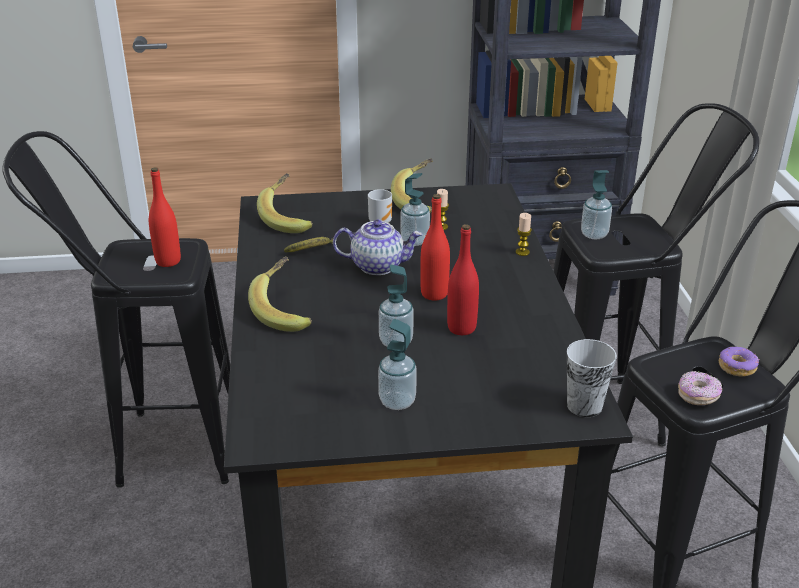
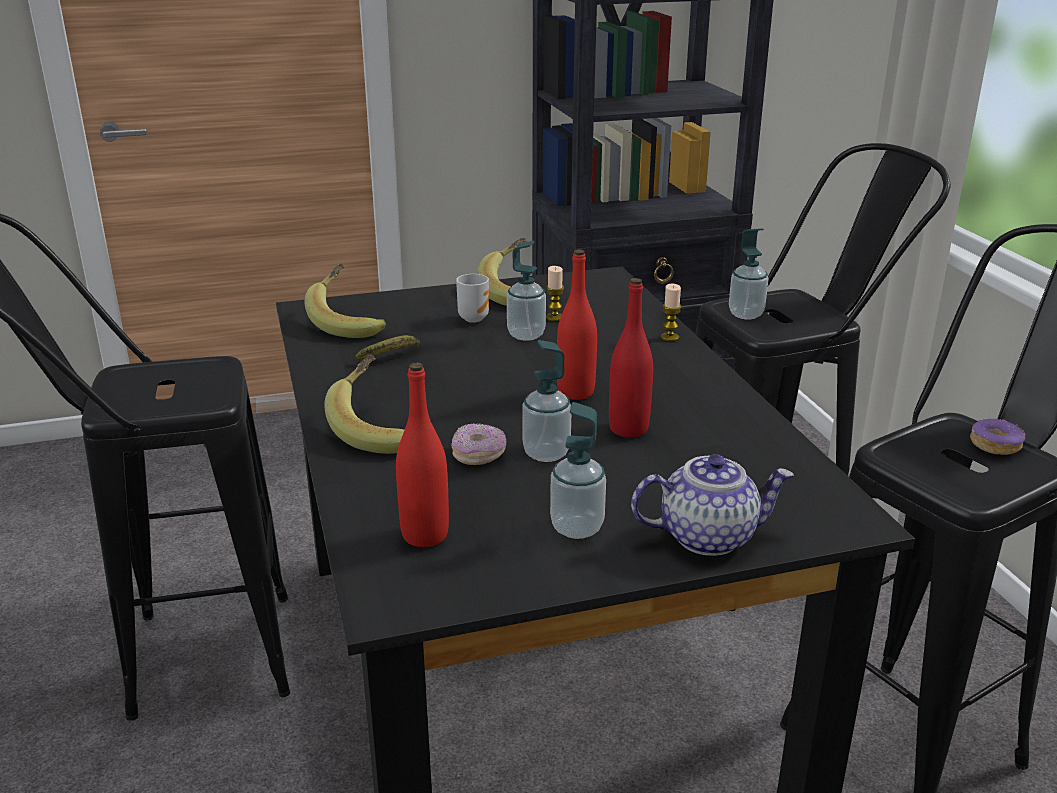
camera: 10 degrees left, 5 degrees down
red bottle [149,167,181,267] -> red bottle moved to [396,363,449,547]
teapot [333,220,422,275] -> teapot moved to [631,454,794,556]
cup [567,339,617,417] -> none
donut [678,371,722,405] -> donut moved to [451,423,506,465]

